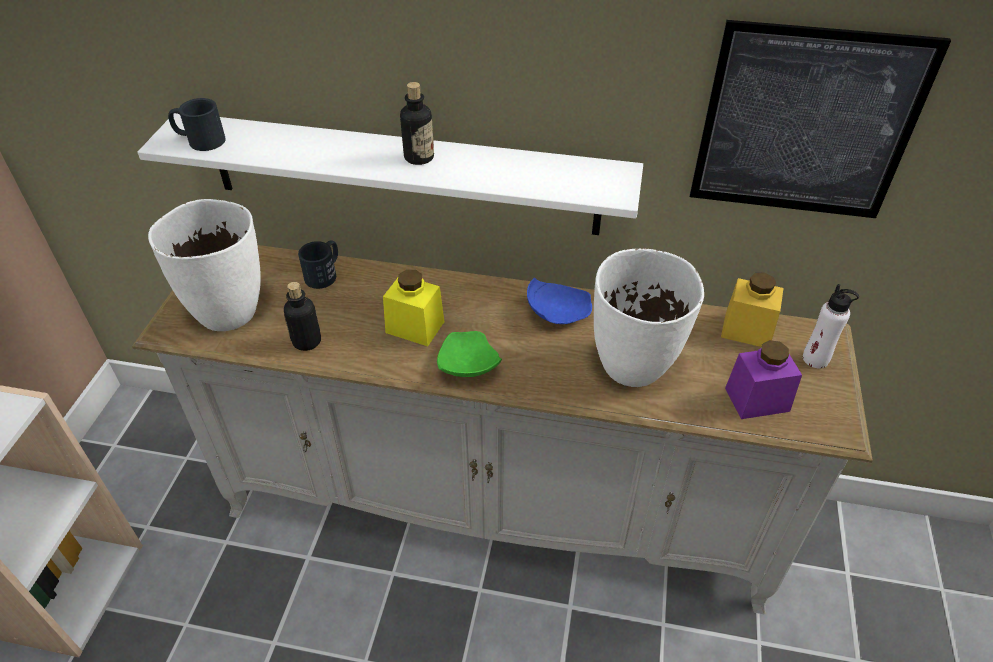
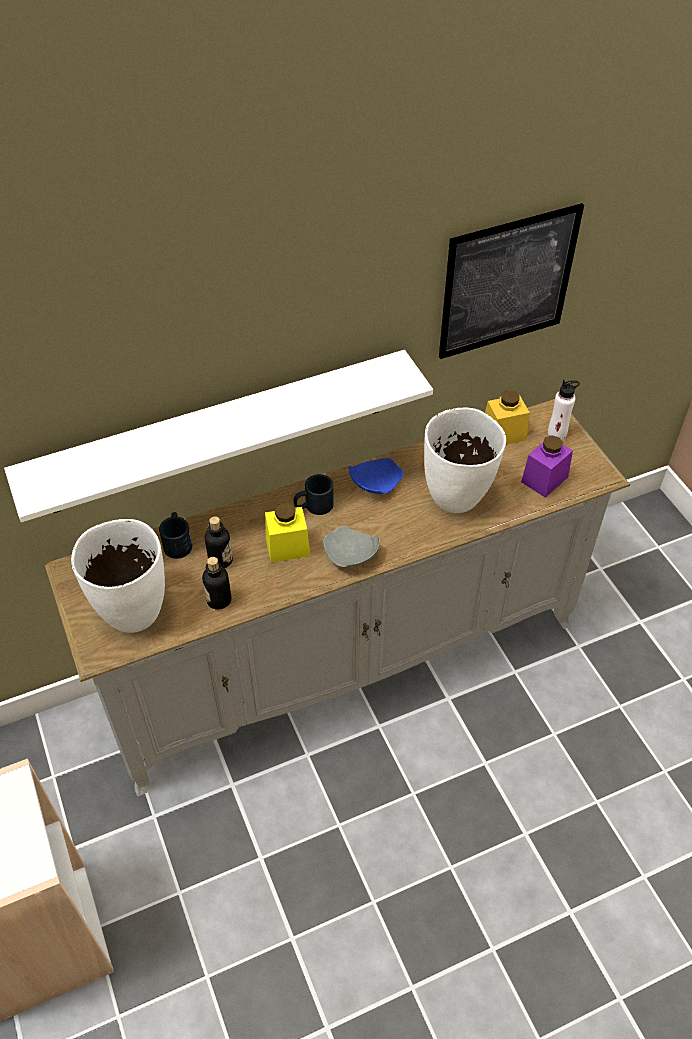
camera: 35 degrees left, 5 degrees up
black mug [168,98,226,151] -> black mug moved to [293,474,334,515]
bottle [400,82,434,165] -> bottle moved to [205,516,233,568]
green plate [437,331,502,377] -> grey plate [323,526,380,567]

